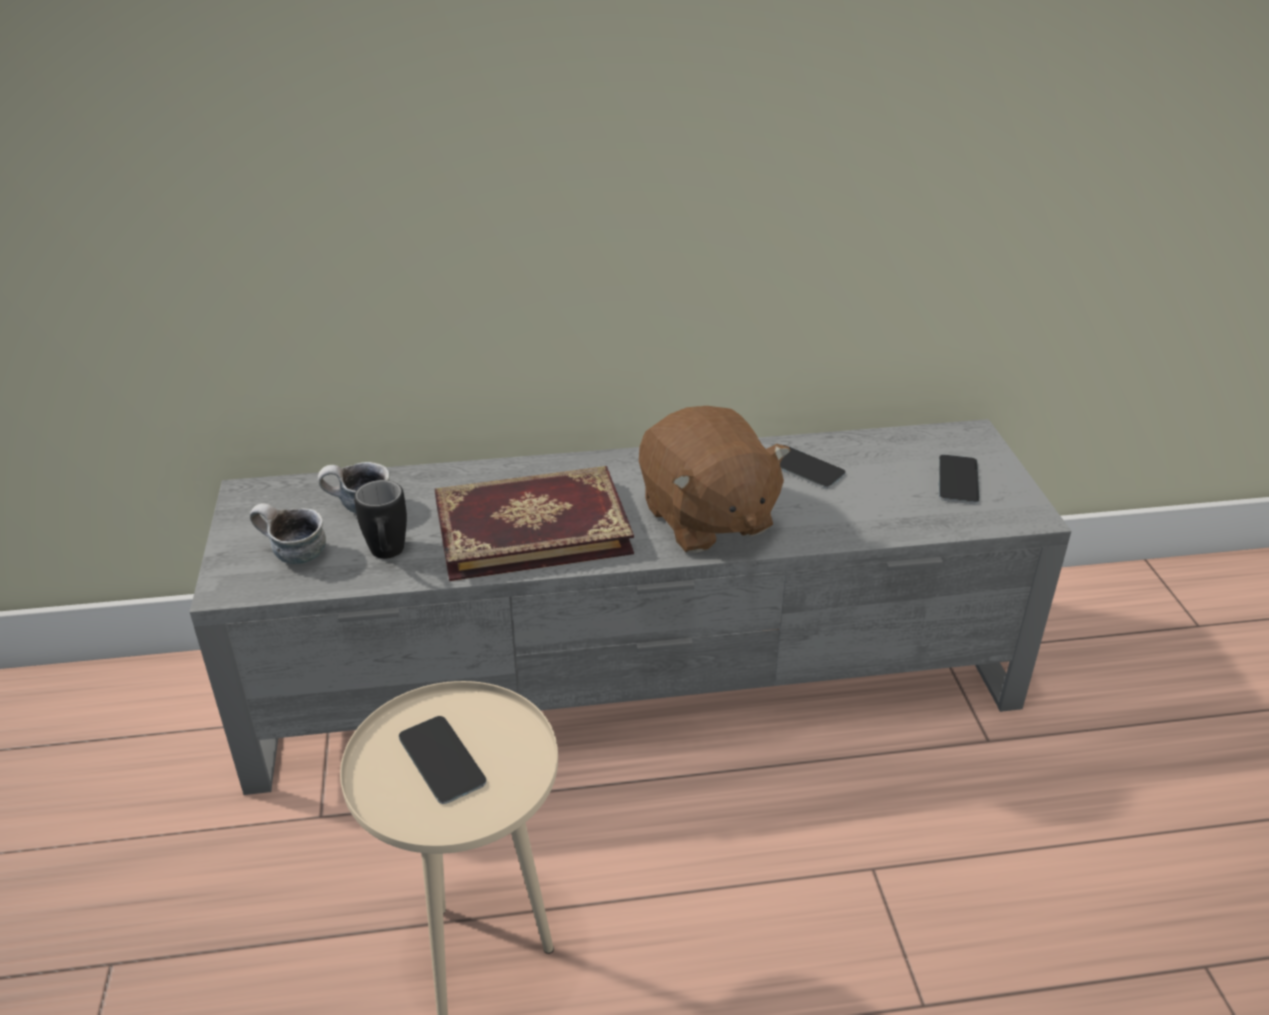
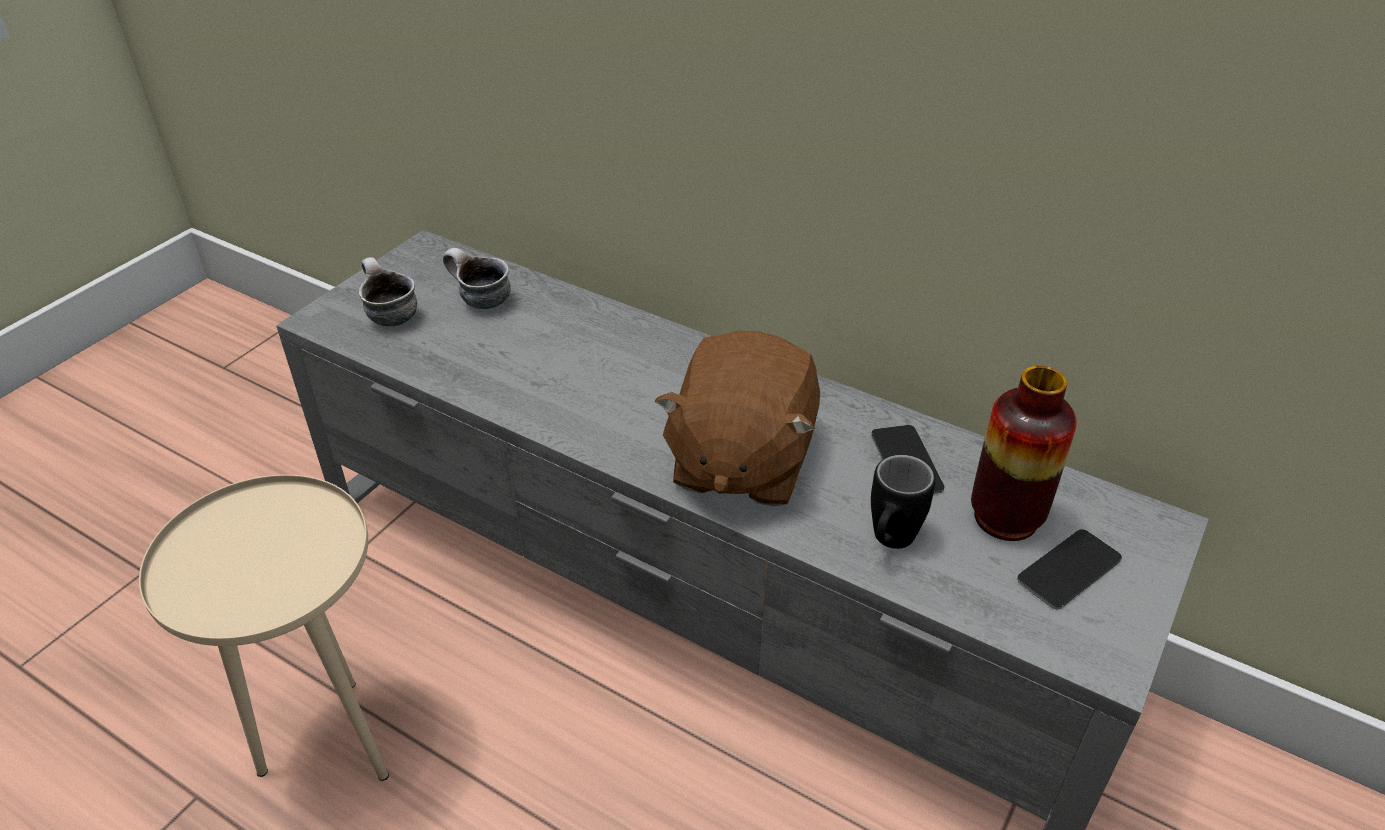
camera: 40 degrees right, 5 degrees up
black mug [354,480,407,559] -> black mug moved to [871,455,936,549]
phone [399,716,486,804] -> none
book [435,466,634,581] -> none
none -> vase [971,366,1077,541]

